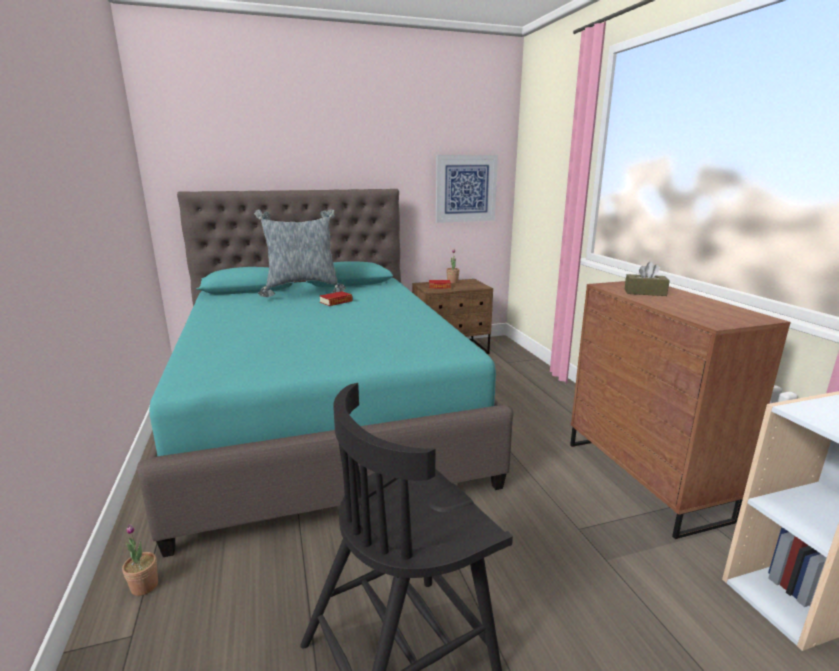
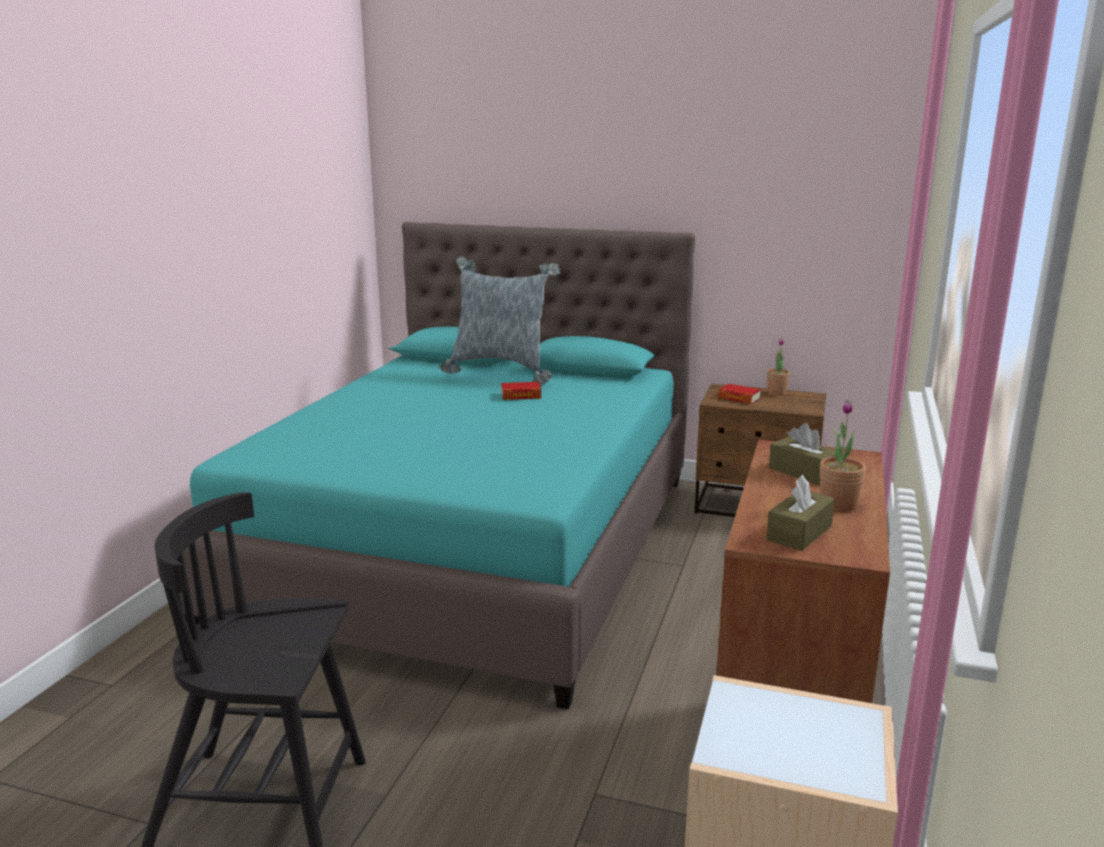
camera: 35 degrees right, 0 degrees up
potted plant [122,524,158,596] -> potted plant moved to [820,400,866,512]
picture [436,155,498,223] -> none
none -> brown tissue box [766,475,835,551]

